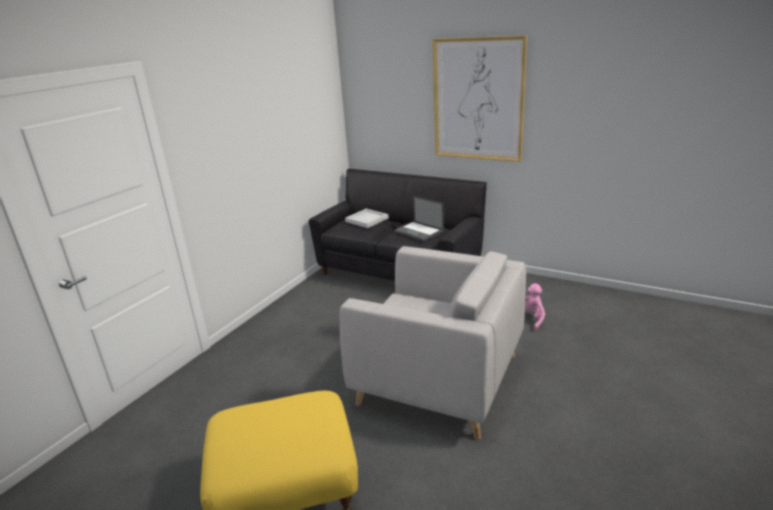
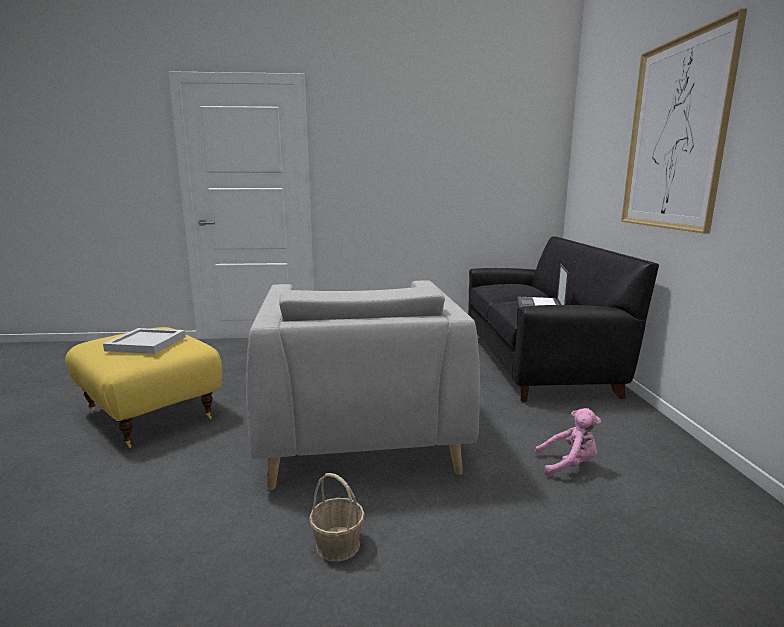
camera: 55 degrees right, 10 degrees down
white tray [345,209,389,228] -> white tray moved to [103,328,186,354]
none -> basket [309,473,365,562]

